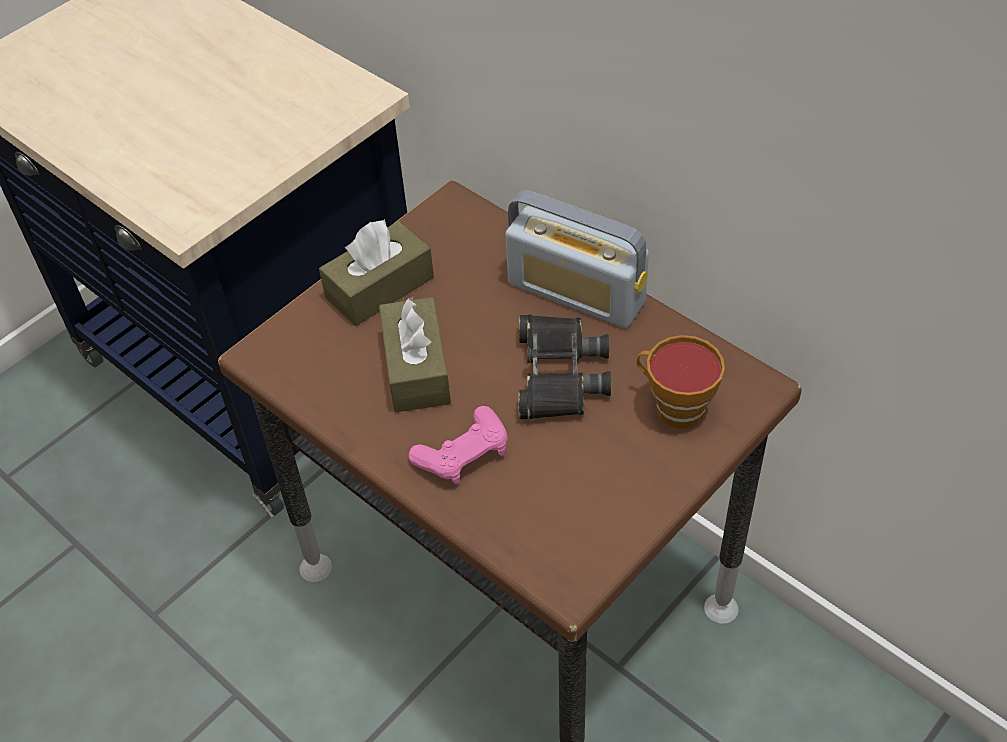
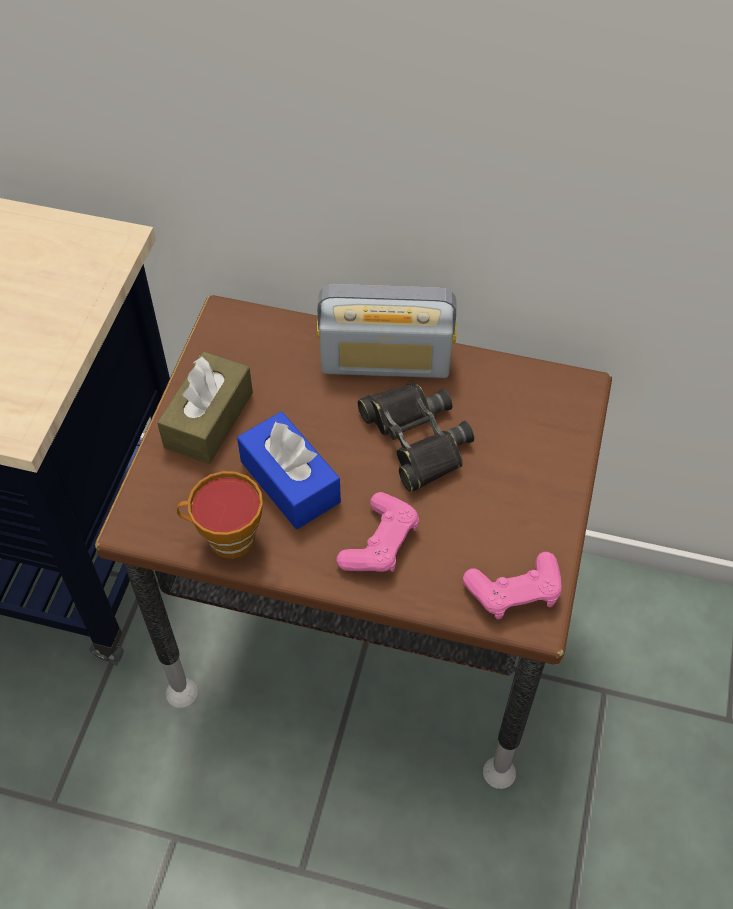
camera: 30 degrees left, 5 degrees up
brown tissue box [379,297,451,412] -> blue tissue box [237,412,341,529]
cup [636,335,725,429] -> cup moved to [177,471,263,558]
none -> pink game controller [463,552,562,619]

